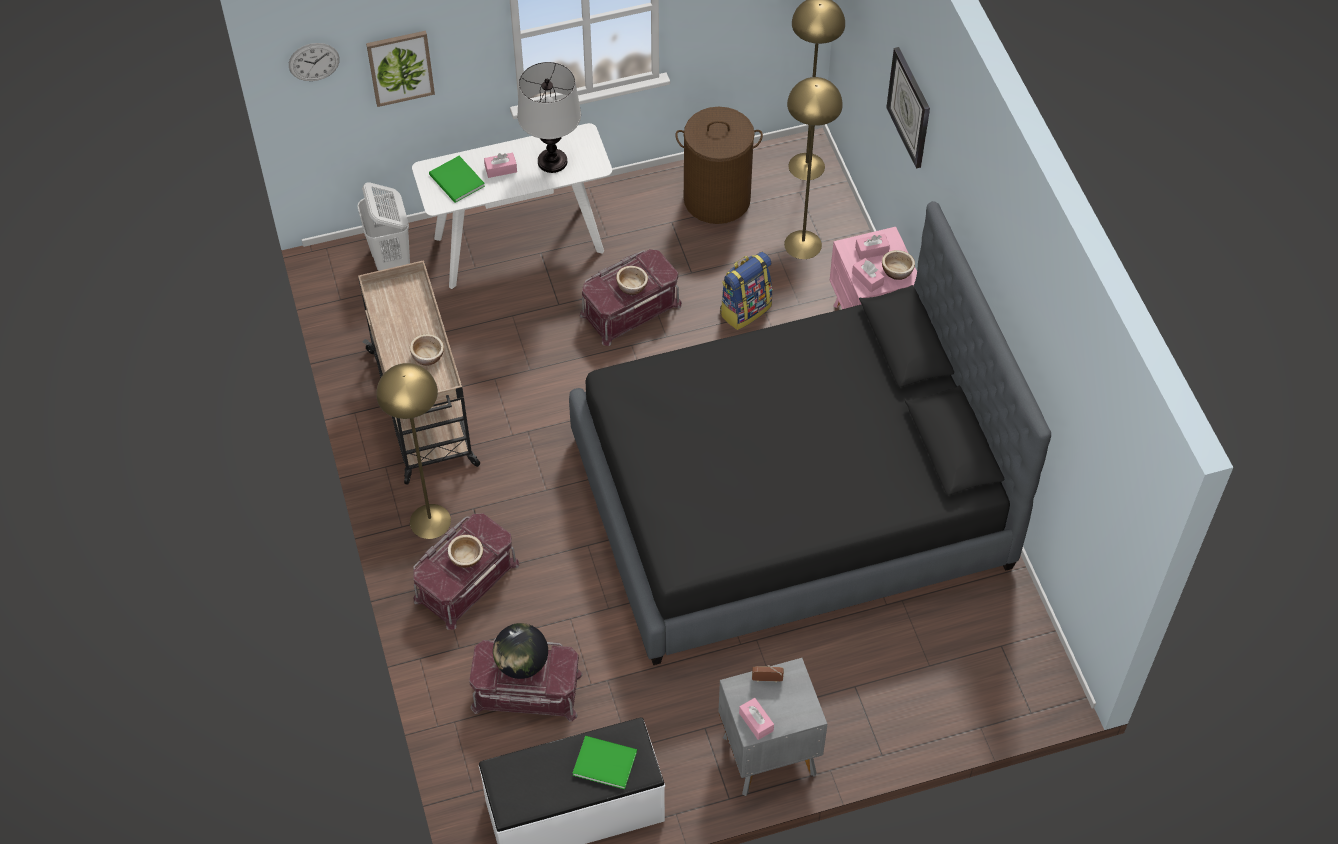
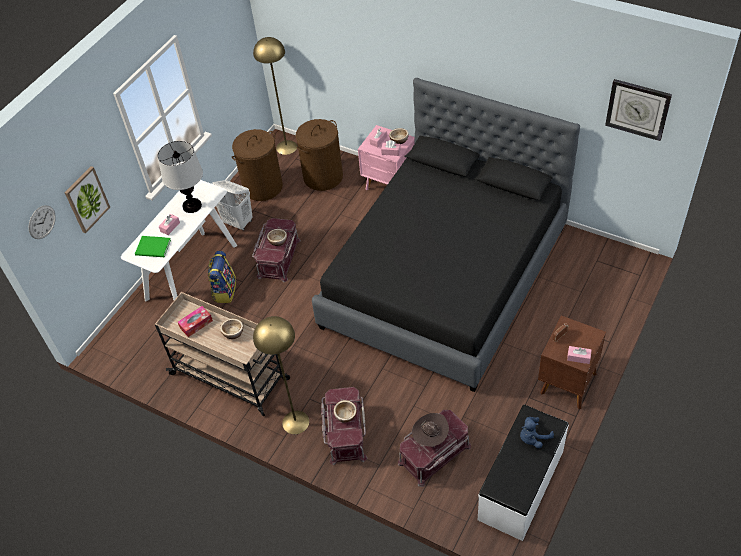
camera: 40 degrees left, 5 degrees down
white laundry basket [357,182,410,271] -> white laundry basket moved to [212,180,253,230]
globe [493,623,548,679] -> brown hat [411,413,449,447]
green book [573,736,637,789] -> blue plush toy [520,417,554,448]
grey nightstand [718,658,827,796] -> brown nightstand [538,316,606,409]
backpack [720,252,772,330] -> backpack moved to [208,251,236,303]
yellow floor lamp [784,77,843,259] -> brown laundry basket [296,119,343,191]
wall clock [886,47,930,169] -> wall clock moved to [605,79,672,141]
none -> tissue box [178,306,213,337]

